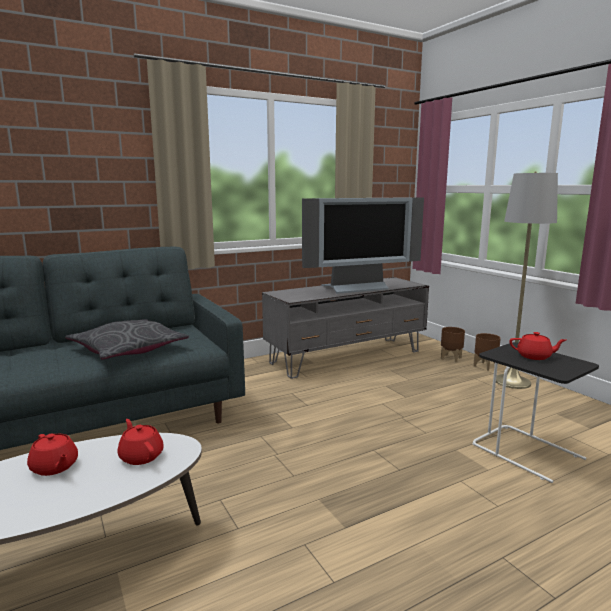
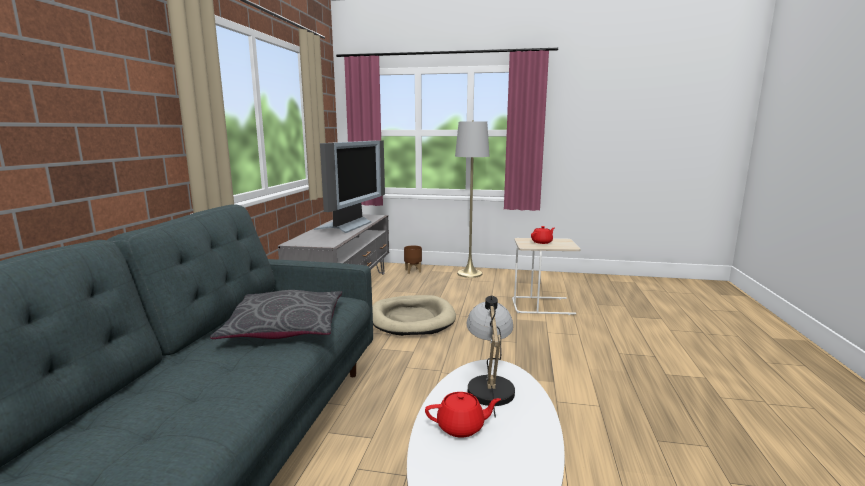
camera: 50 degrees left, 0 degrees up
red teapot [117,419,163,465] -> table lamp [467,295,515,418]
black side table [472,342,599,483] -> beige side table [512,238,581,315]
brown planter [473,333,501,371] -> none
none -> beige dog bed [372,295,456,336]

